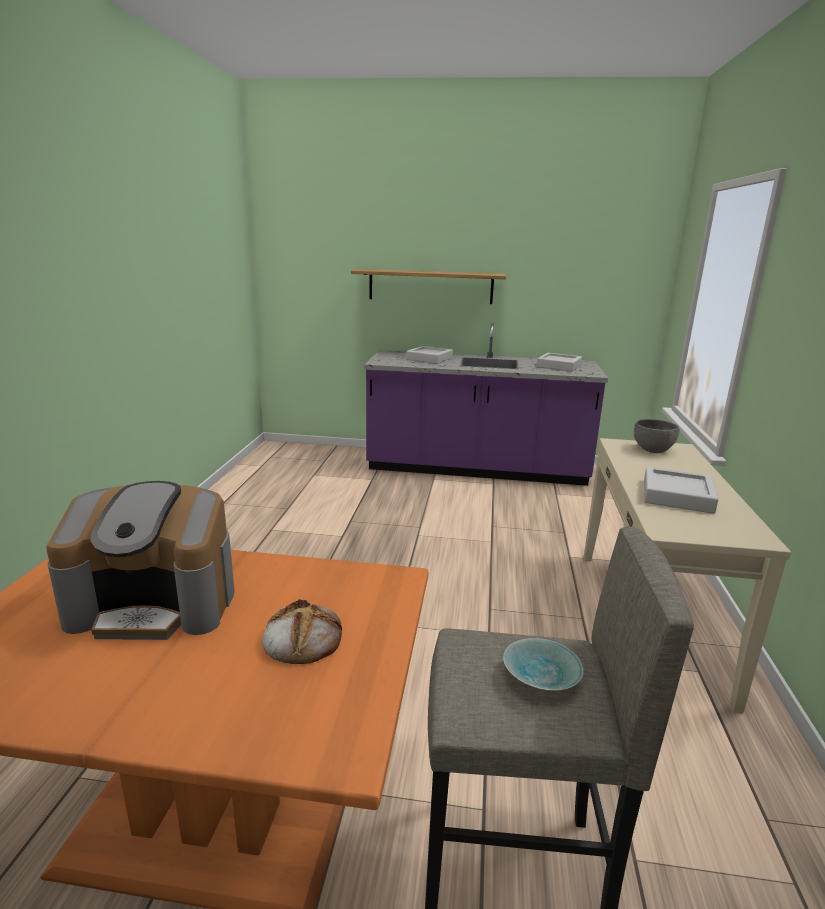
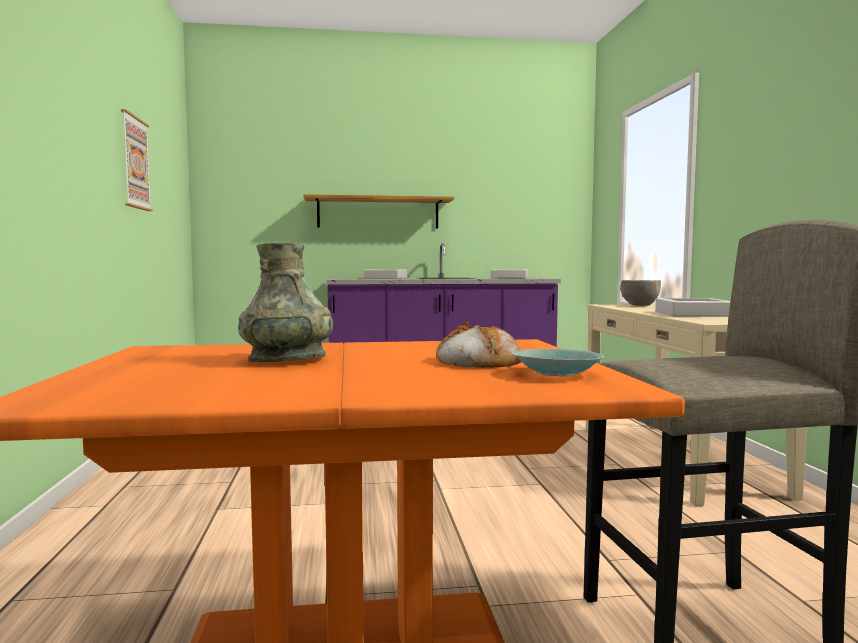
camera: 15 degrees left, 15 degrees down
coffee machine [46,481,235,640] -> grey vase [238,243,333,362]
turquoise bowl [503,638,584,691] -> turquoise bowl moved to [512,349,604,377]
none -> picture [121,109,153,211]

